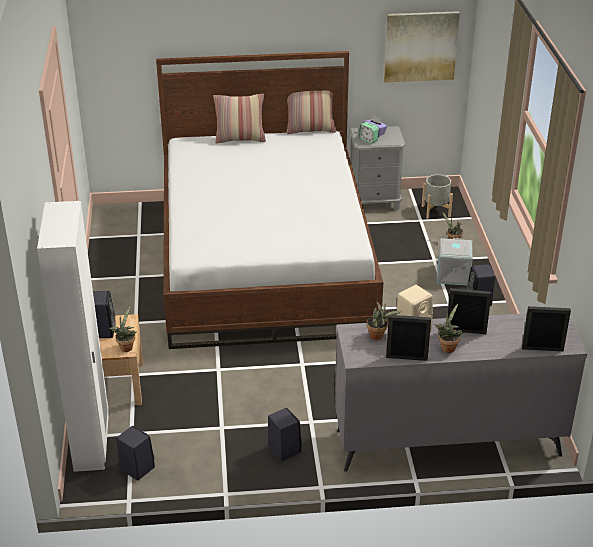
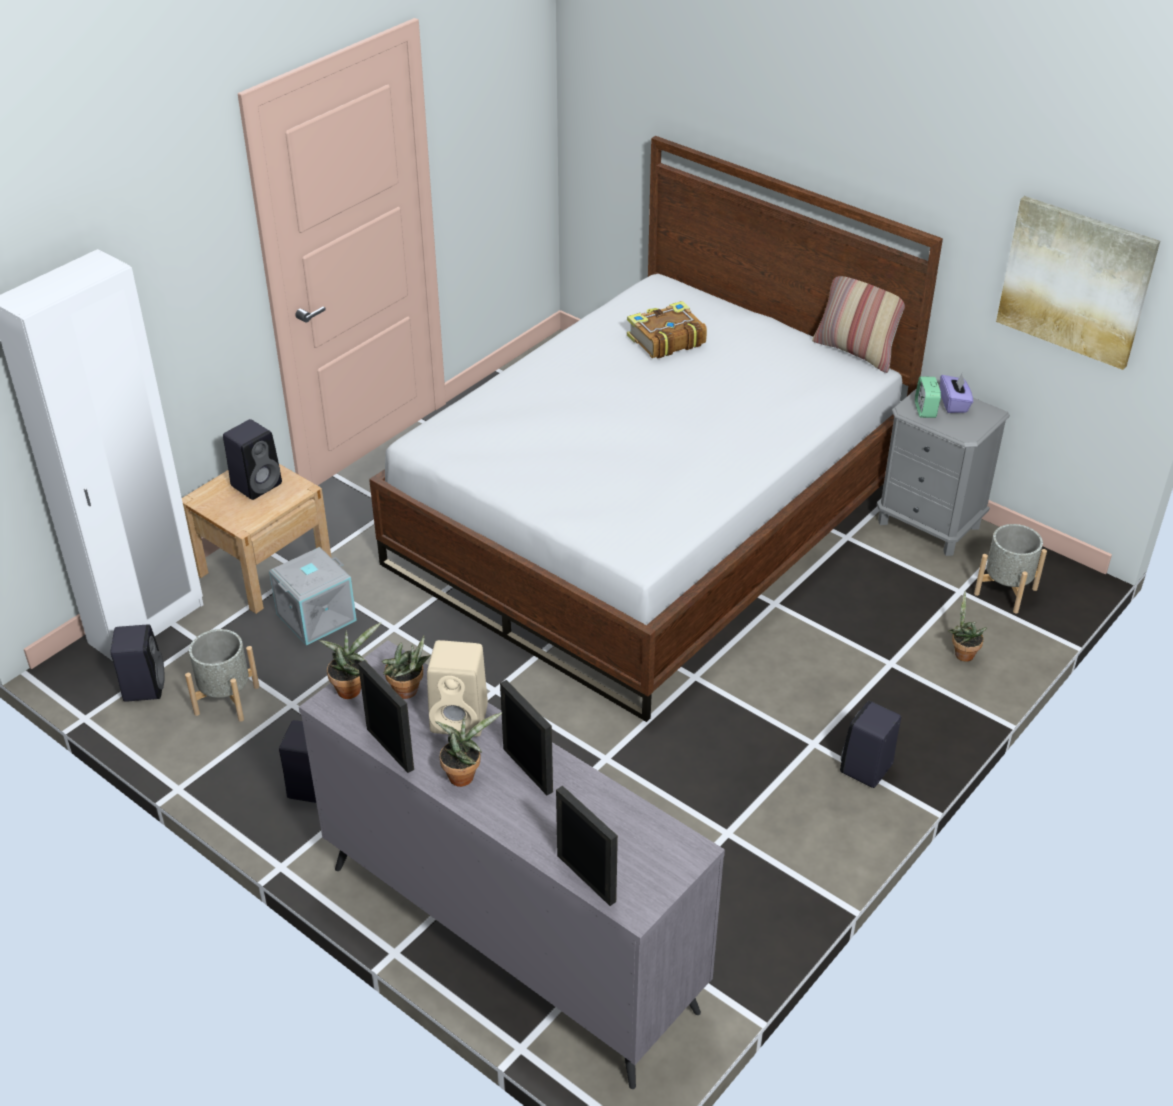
camera: 45 degrees right, 5 degrees up
potted plant [109,307,137,352] -> potted plant moved to [319,622,381,699]
pillow [214,93,266,143] -> none
grey storage box [437,238,473,285] -> grey storage box moved to [269,547,357,646]
none -> grey planter [185,629,260,722]
none -> book [627,301,707,358]

